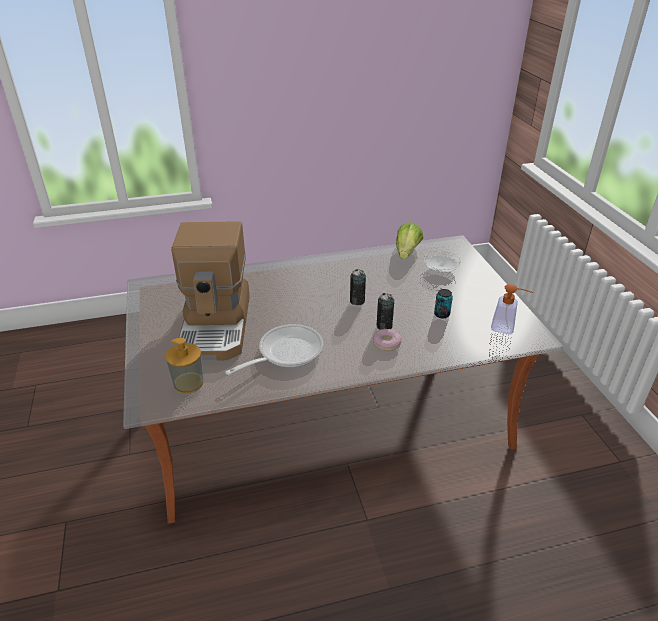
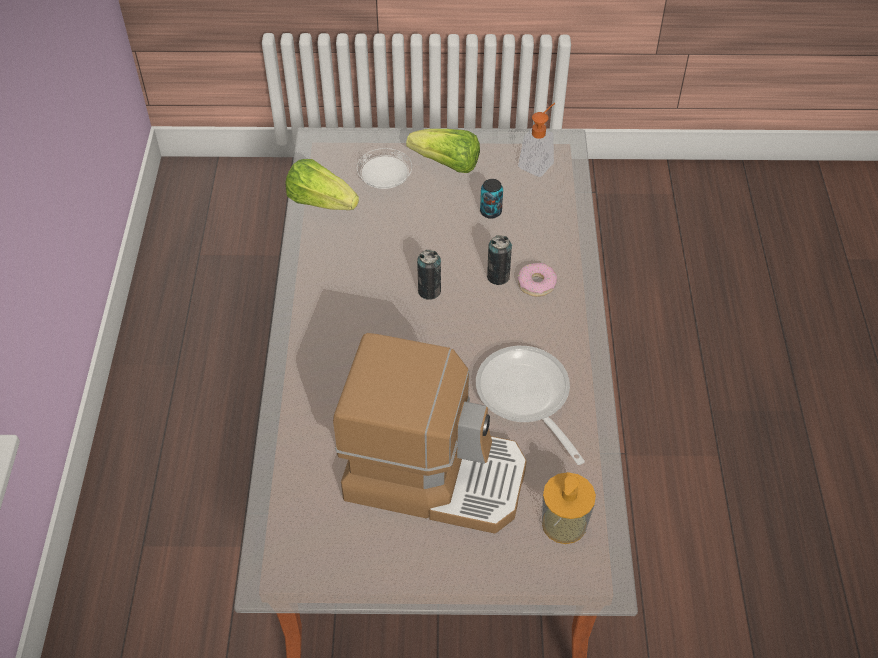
camera: 75 degrees left, 15 degrees up
none -> lettuce [406,129,480,173]

